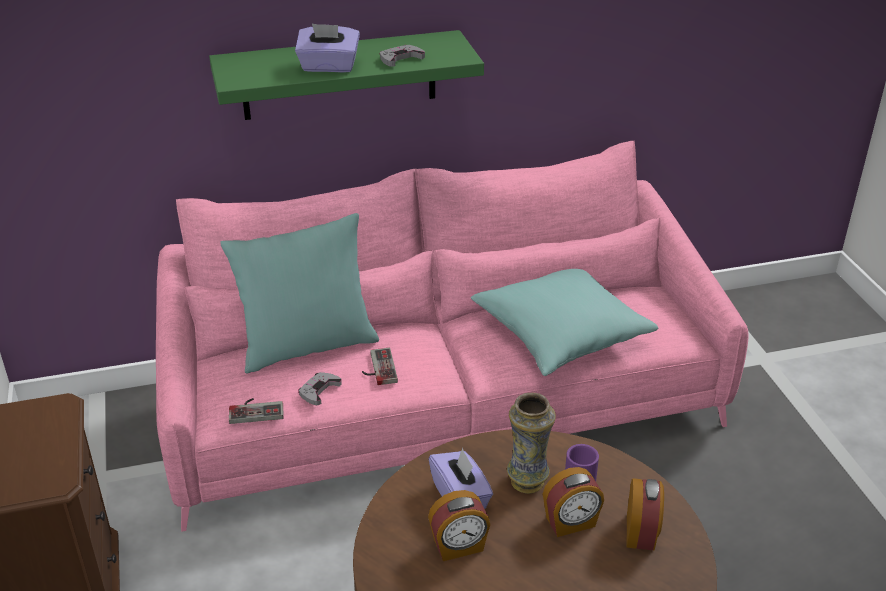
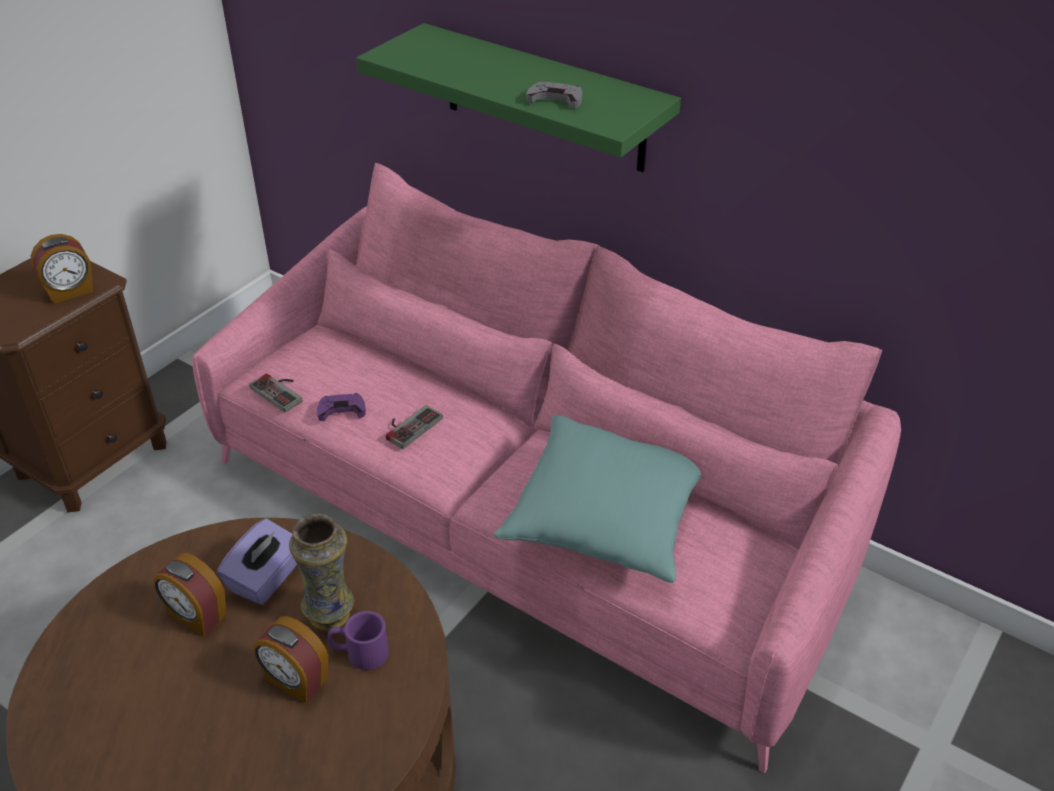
camera: 50 degrees right, 5 degrees up
turquoise pillow [220,213,379,373] -> none
purple tissue box [295,24,360,72] -> none
grey game controller [298,372,342,405] -> purple game controller [317,393,366,421]
alarm clock [627,478,664,551] -> alarm clock moved to [31,234,93,304]

